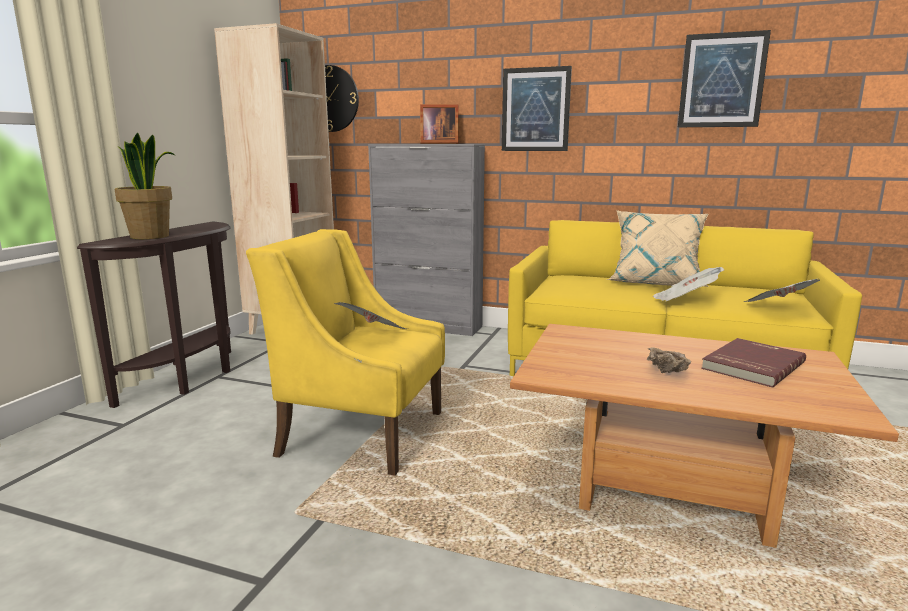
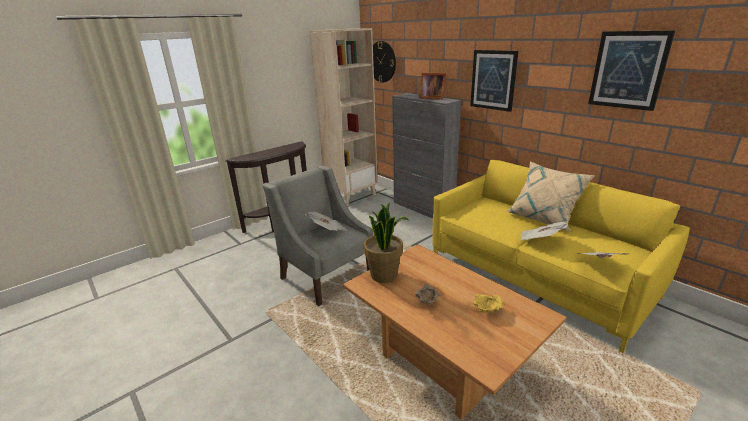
camera: 30 degrees right, 10 degrees up
potted plant [115,132,175,239] -> potted plant moved to [364,202,409,283]
yellow armchair [246,229,445,476] -> grey armchair [262,166,373,306]
red book [701,338,806,388] -> yellow bowl [474,294,505,313]

